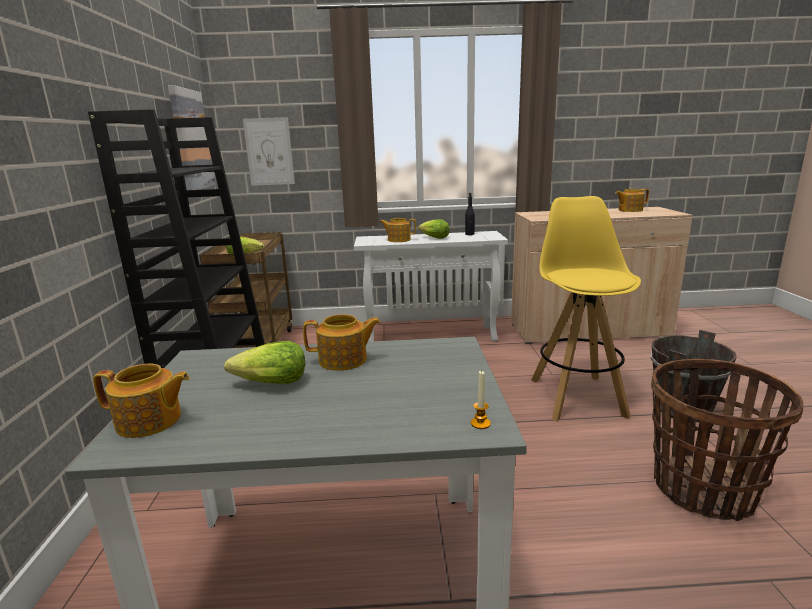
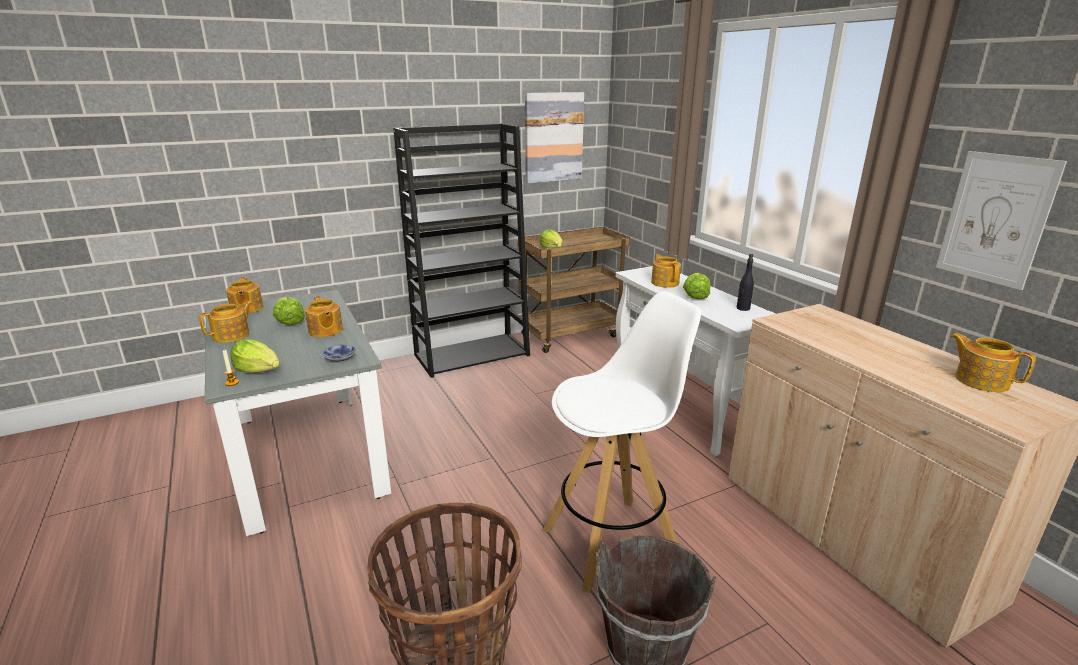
camera: 65 degrees right, 5 degrees up
picture [243,117,295,186] -> picture moved to [936,151,1067,290]
yellow stool [531,196,641,421] -> white stool [542,291,701,593]
none -> teapot [199,301,253,343]
none -> lettuce [230,339,280,373]
none -> bowl [322,344,356,363]

